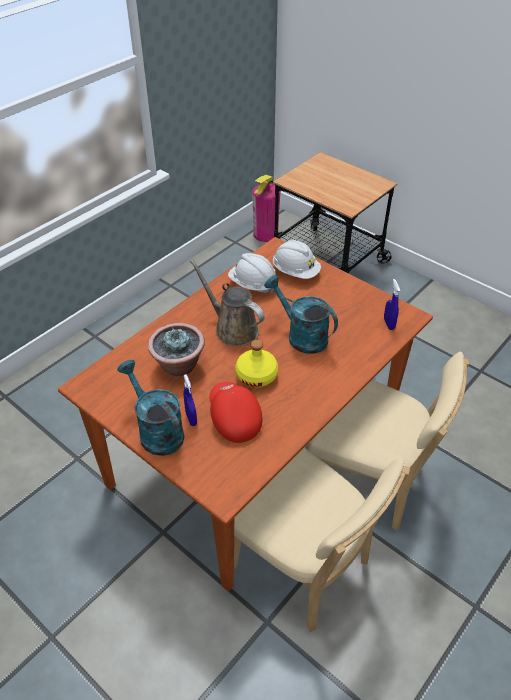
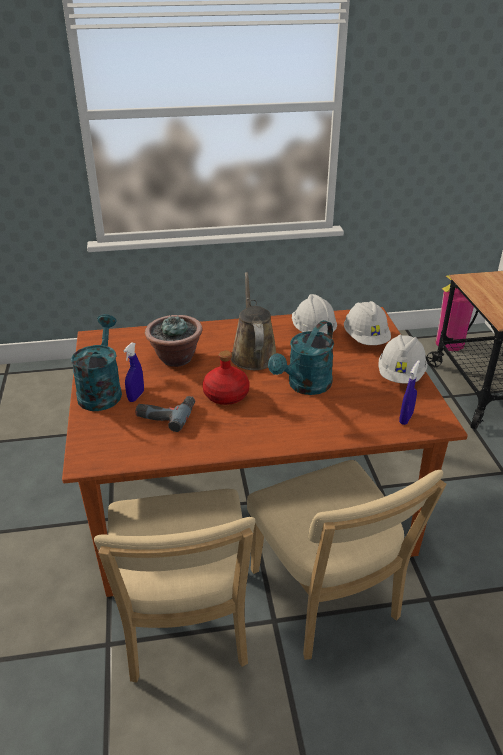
camera: 40 degrees right, 10 degrees down
red cap [209,382,262,443] -> power drill [135,396,195,432]
yellow bottle [235,340,278,387] -> red bottle [203,350,249,405]
turquoise watering can [264,275,338,354] -> turquoise watering can turned 135 degrees counterclockwise [268,320,334,395]
none -> white hard hat [378,334,427,384]

